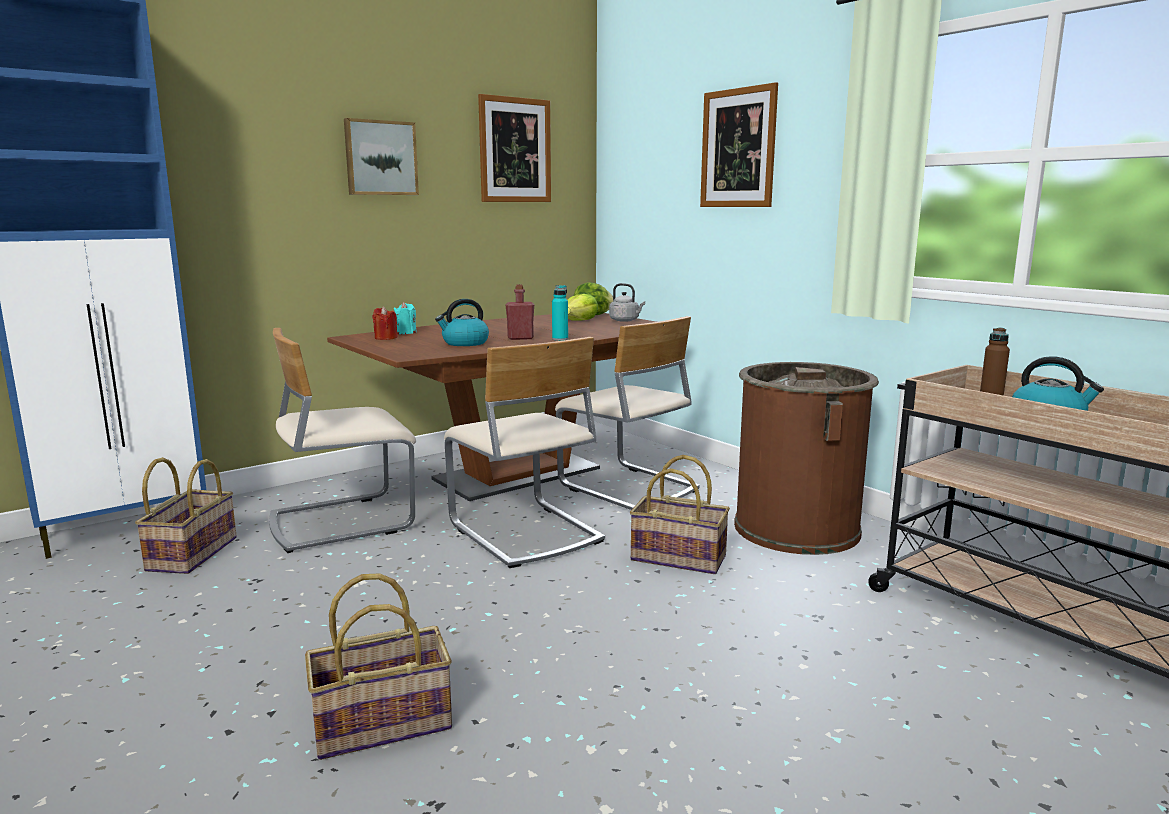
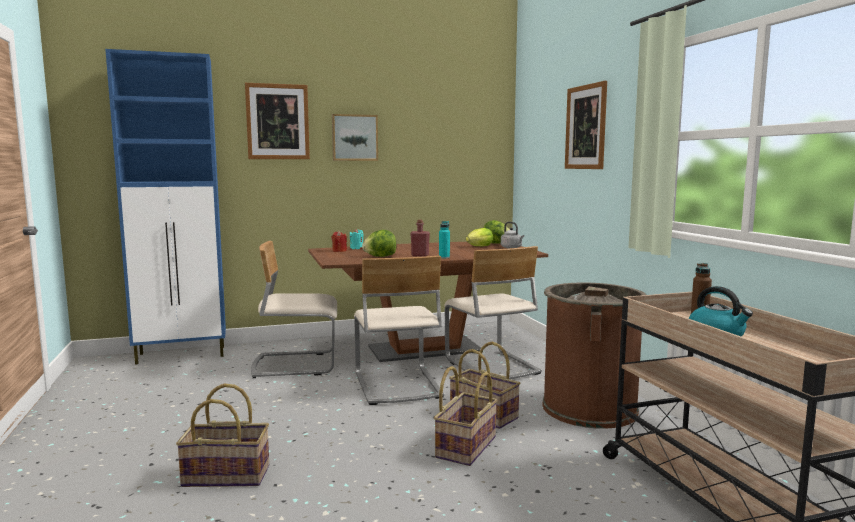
camera: 20 degrees right, 5 degrees down
basket [135,457,237,574] -> basket moved to [434,366,498,466]
kettle [435,299,489,346] -> lettuce [362,230,396,257]
picture [478,94,551,202] -> picture moved to [245,83,310,159]

